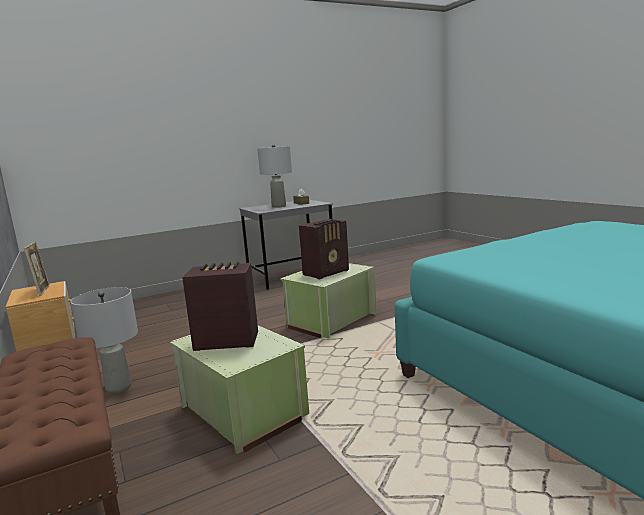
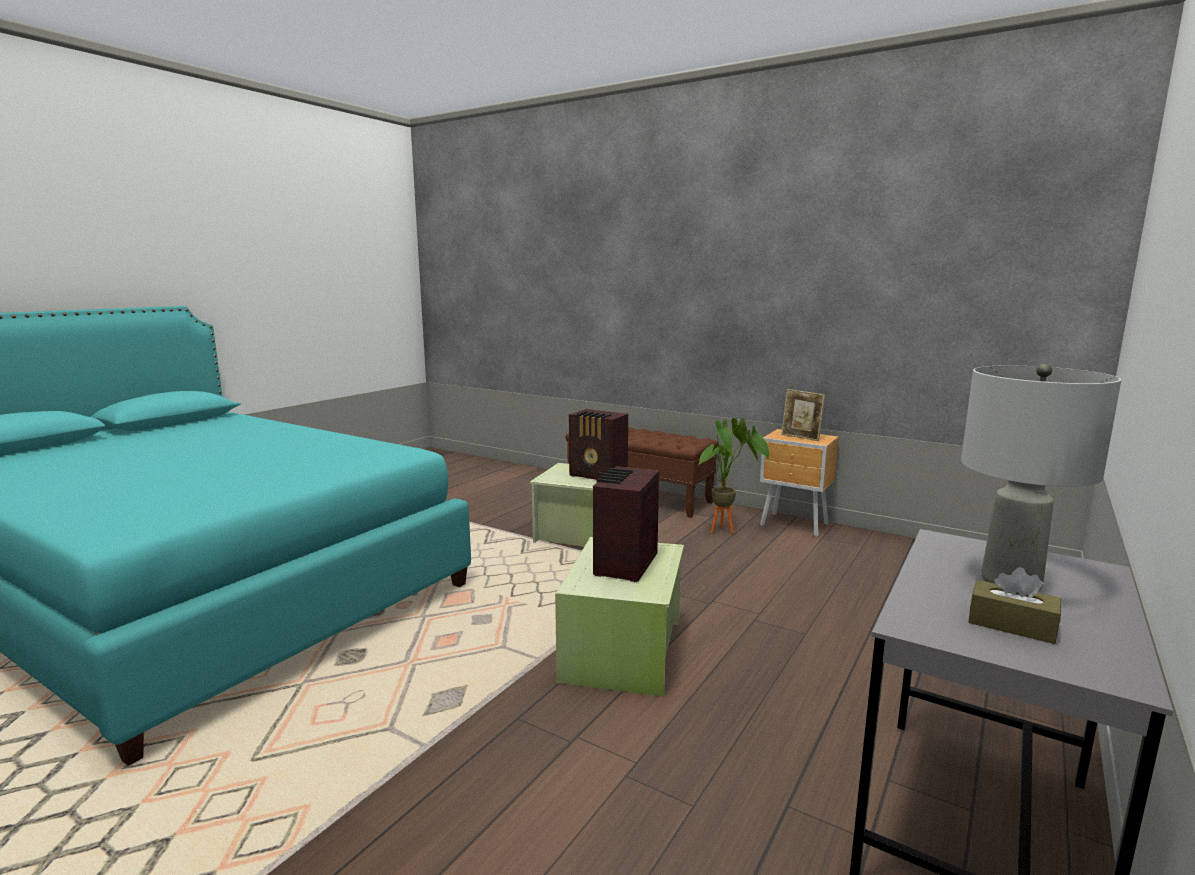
camera: 150 degrees right, 0 degrees up
grey table lamp [70,287,138,394] -> potted plant [698,418,769,534]
radio [182,262,258,351] -> radio turned 60 degrees clockwise [569,409,628,480]

